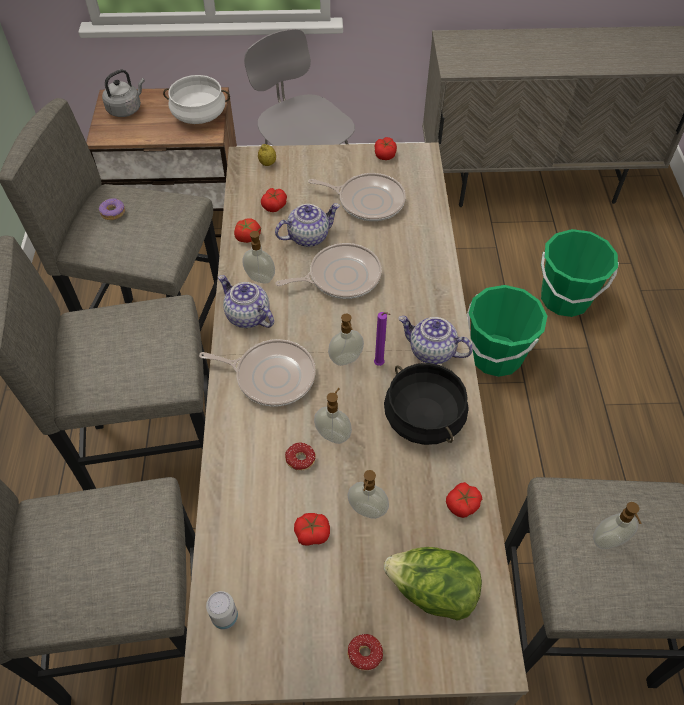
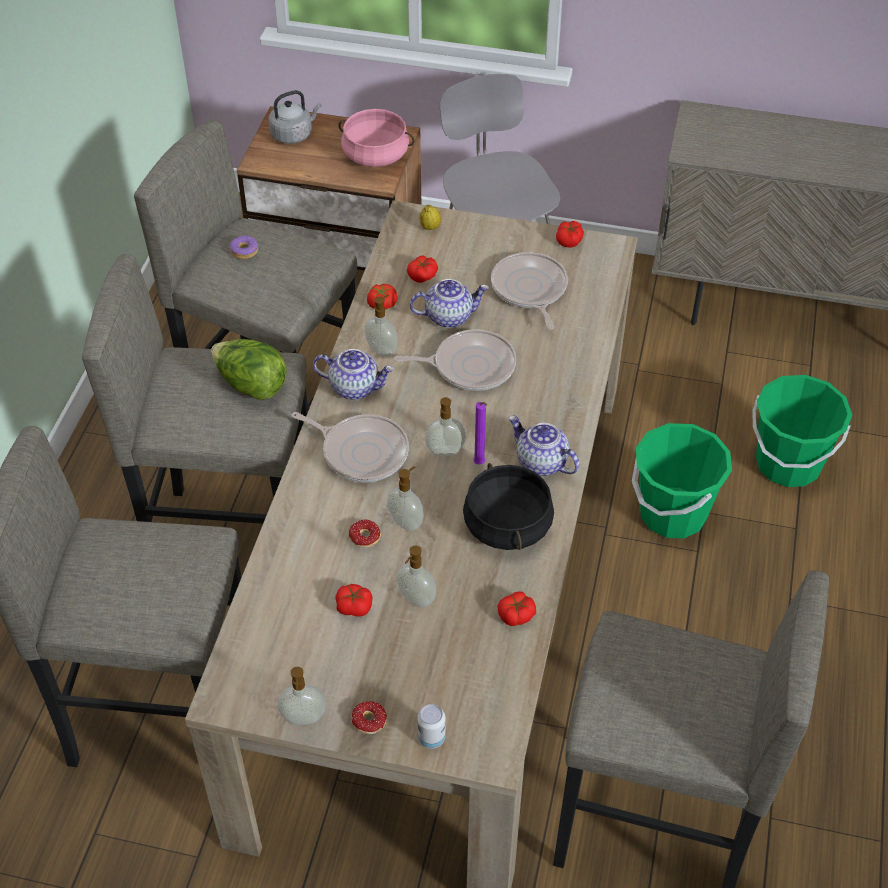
camera: 15 degrees right, 5 degrees down
white cooking pot [163,75,230,124] -> pink cooking pot [338,109,414,167]
can [206,591,238,630] -> can moved to [417,704,446,749]
teapot [218,275,274,328] -> teapot turned 135 degrees clockwise [313,349,394,400]
frying pan [309,173,406,221] -> frying pan turned 135 degrees counterclockwise [491,252,568,329]
lettuce [384,547,482,621] -> lettuce moved to [211,339,287,400]
soap dispenser [593,502,642,549] -> soap dispenser moved to [278,667,326,725]

